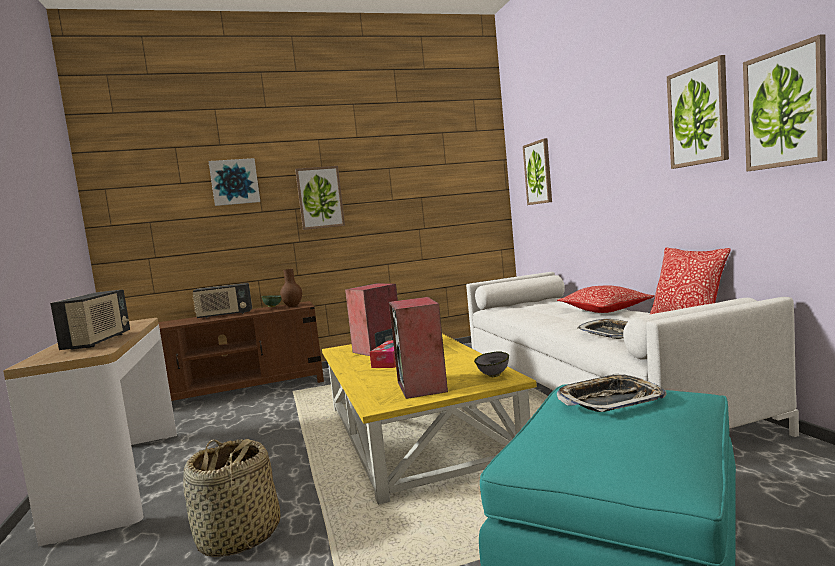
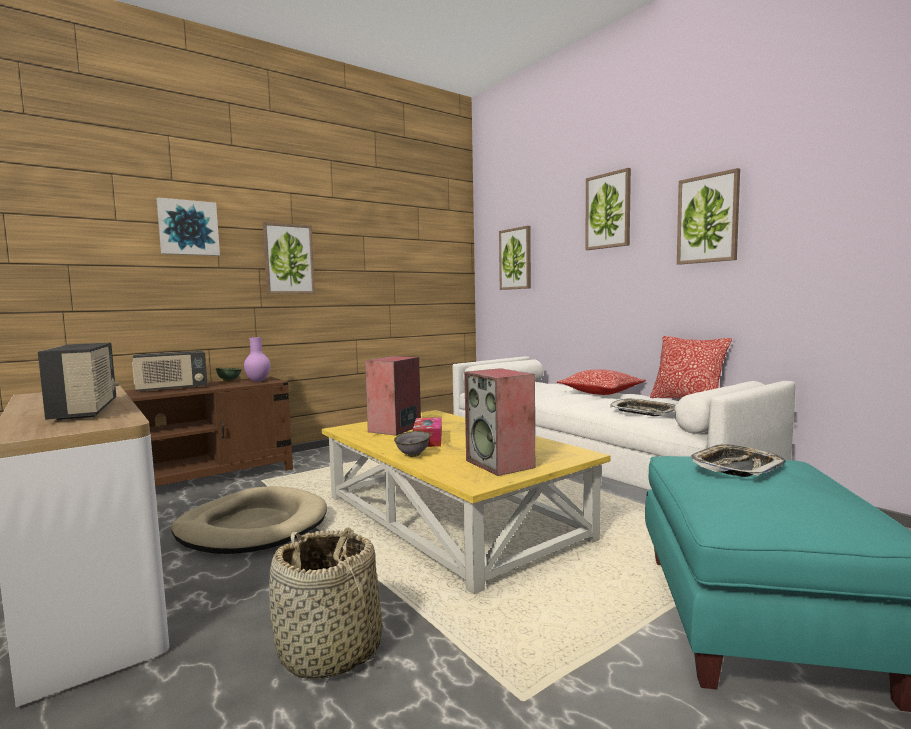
camera: 20 degrees left, 0 degrees up
brown vase [280,269,302,307] -> purple vase [244,337,271,382]
grey bowl [474,351,509,377] -> grey bowl moved to [394,431,430,457]
picture [743,34,827,171] -> picture moved to [585,168,631,250]
none -> beige dog bed [171,486,327,554]

